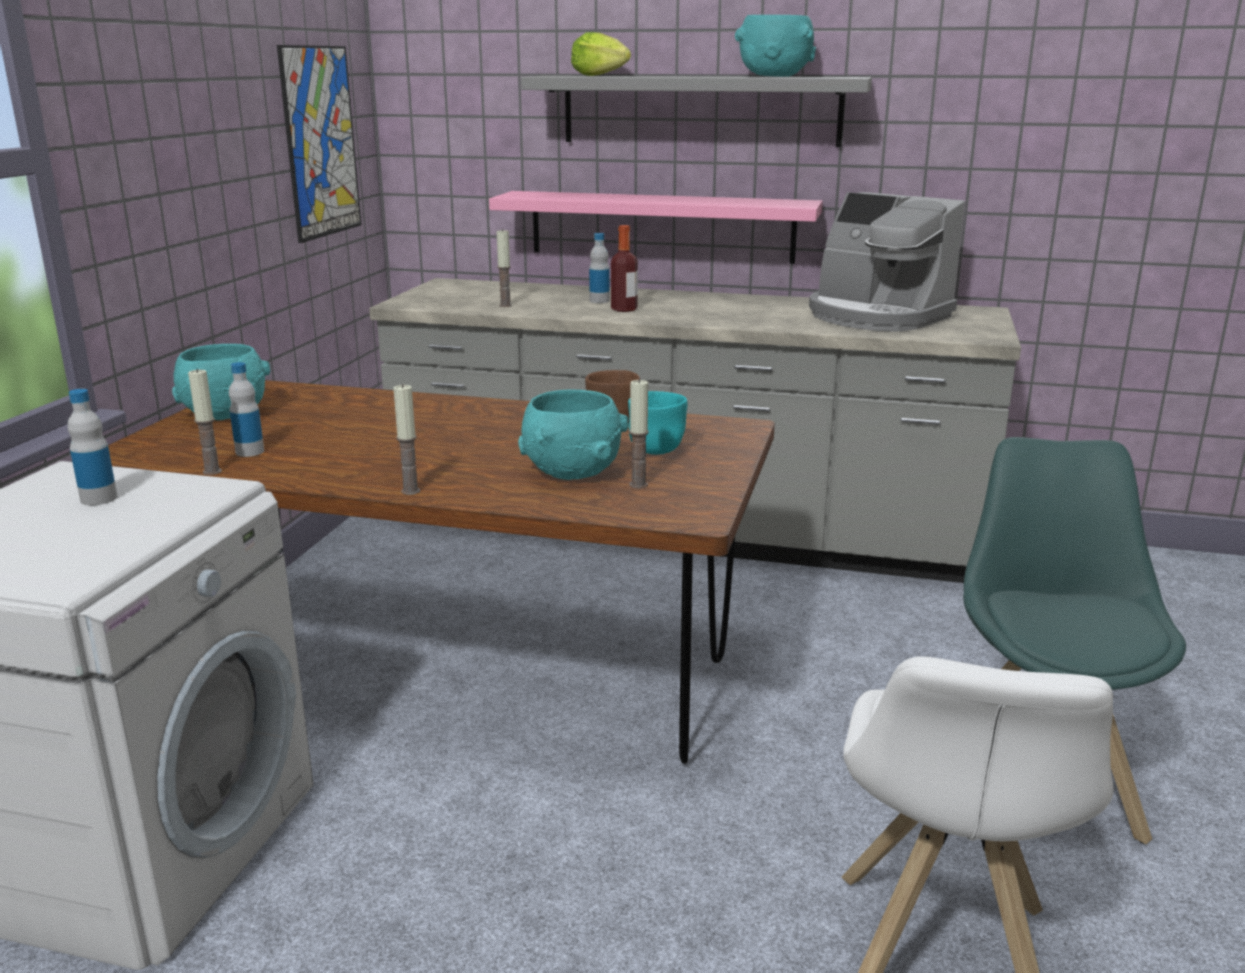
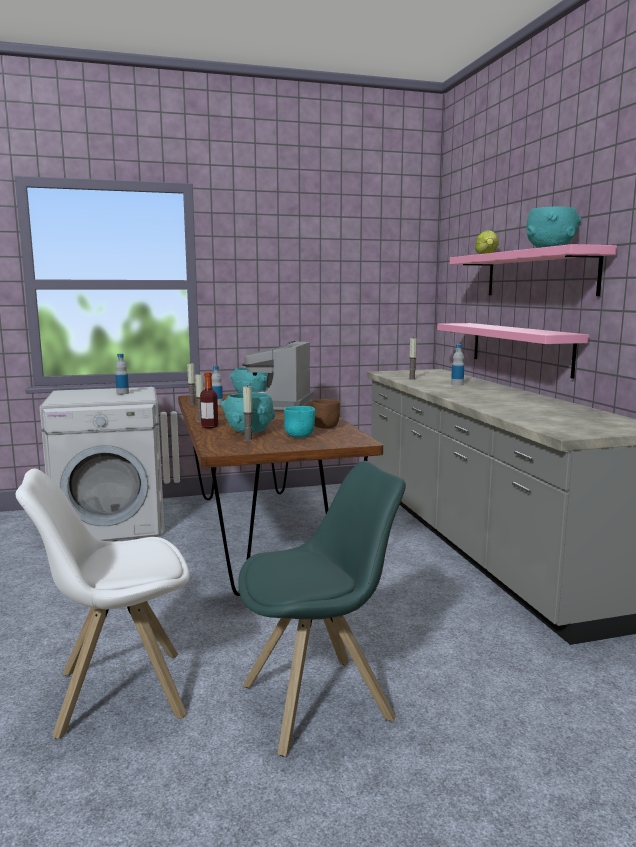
camera: 60 degrees right, 10 degrees down
picture [277,45,361,243] -> none
grey shelf [521,76,872,147] -> pink shelf [450,244,617,296]
bottle [611,225,638,312] -> bottle moved to [200,372,218,428]
coffee machine [809,192,965,332] -> coffee machine moved to [242,341,313,411]

